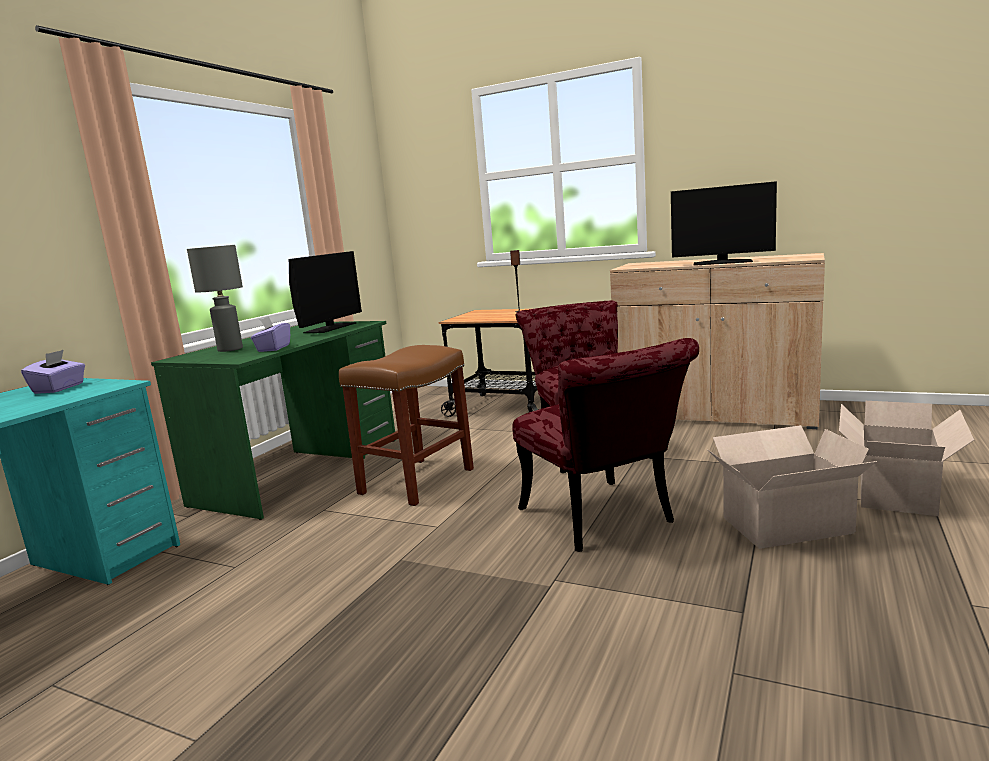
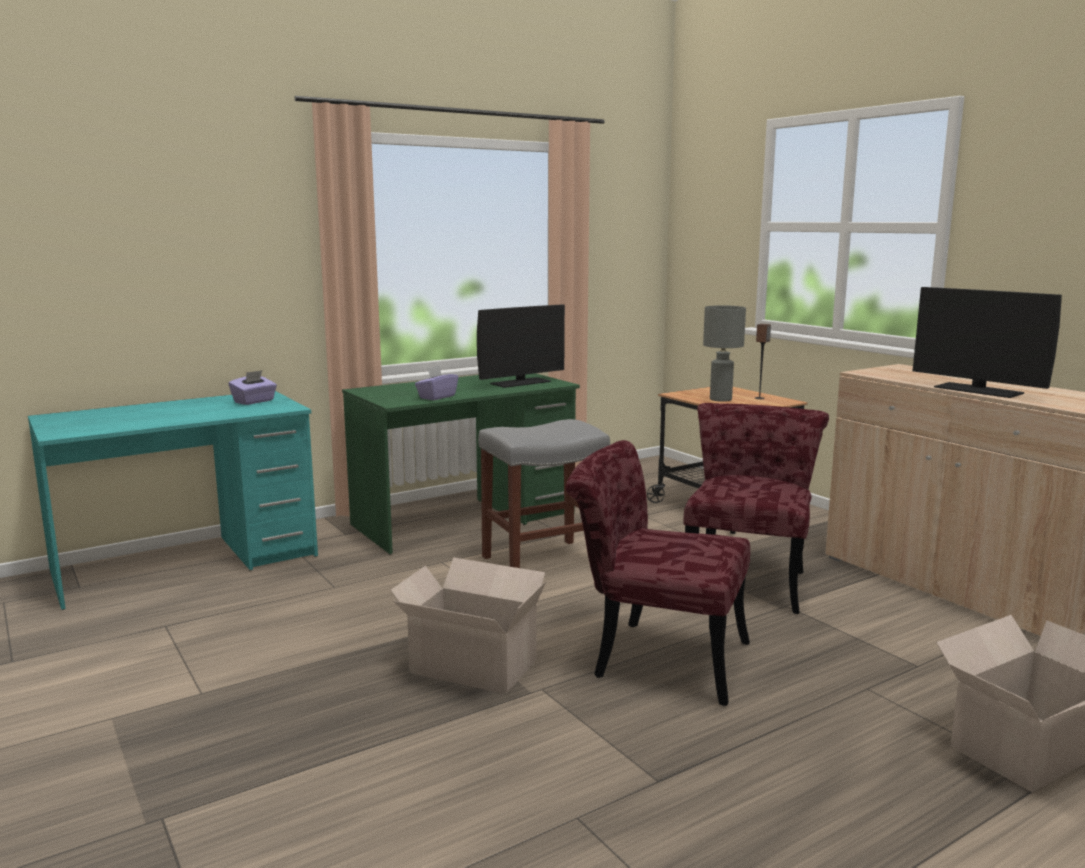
camera: 30 degrees right, 0 degrees up
grey table lamp [187,245,243,352] -> grey table lamp moved to [703,305,746,402]
brown stool [339,345,474,506] -> grey stool [478,419,610,568]
red chair [512,338,699,552] -> red chair turned 105 degrees clockwise [566,440,750,706]
cardboard box [707,425,877,549] -> cardboard box moved to [390,557,546,694]

